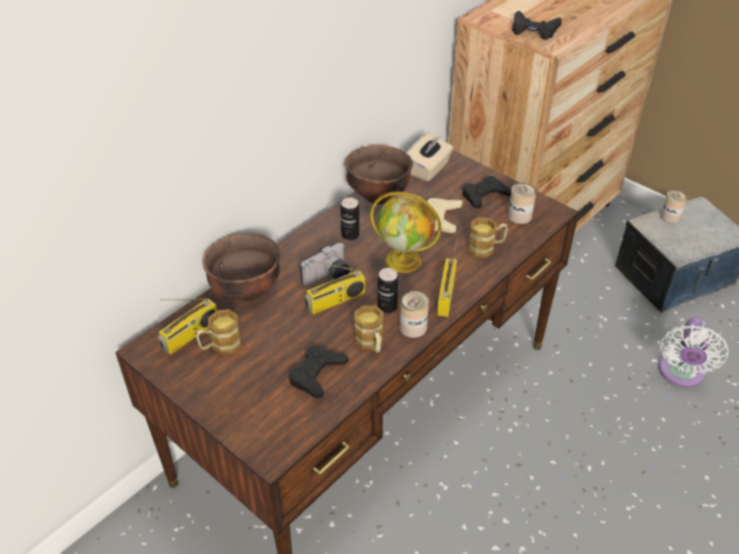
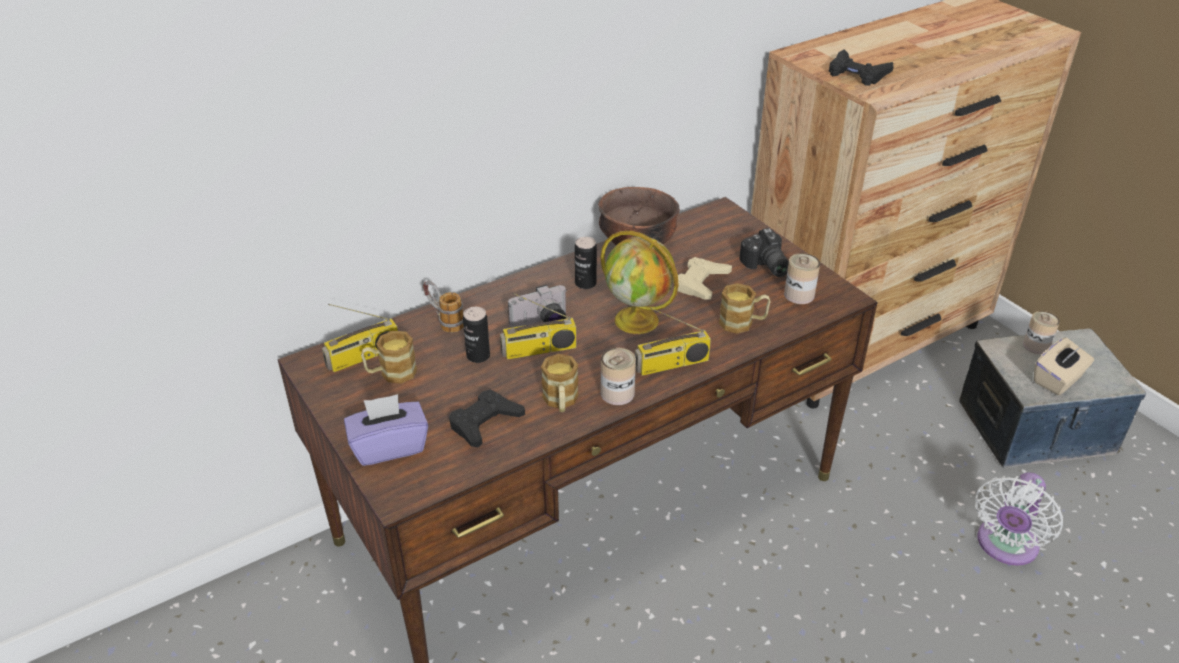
camera: 15 degrees right, 5 degrees down
brown bowl [202,233,280,302] -> mug [423,281,464,333]
can [378,268,398,313] -> can moved to [463,307,490,363]
beige tissue box [407,133,453,182] -> beige tissue box moved to [1034,338,1094,395]
radio [437,238,457,317] -> radio turned 135 degrees counterclockwise [635,308,711,376]
black game controller [463,176,511,209] -> camera [739,228,789,277]
none -> purple tissue box [344,394,428,466]

